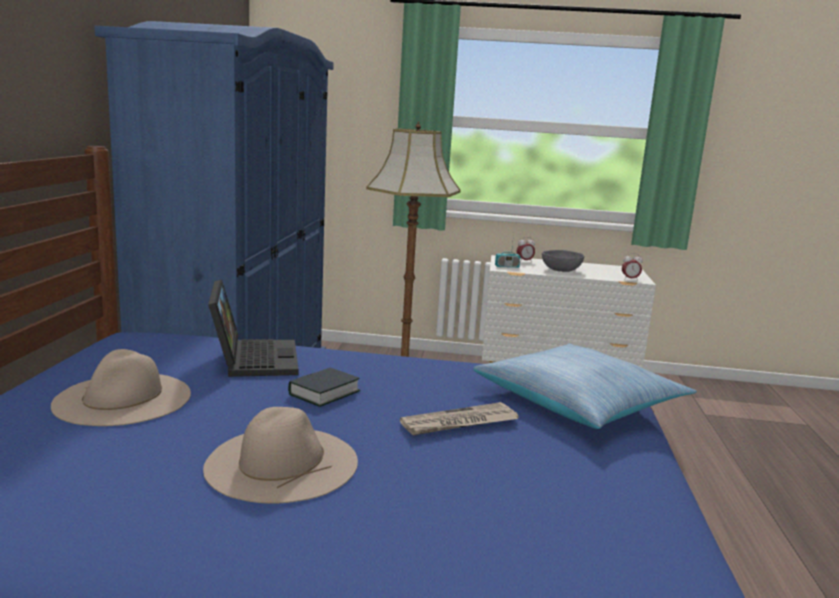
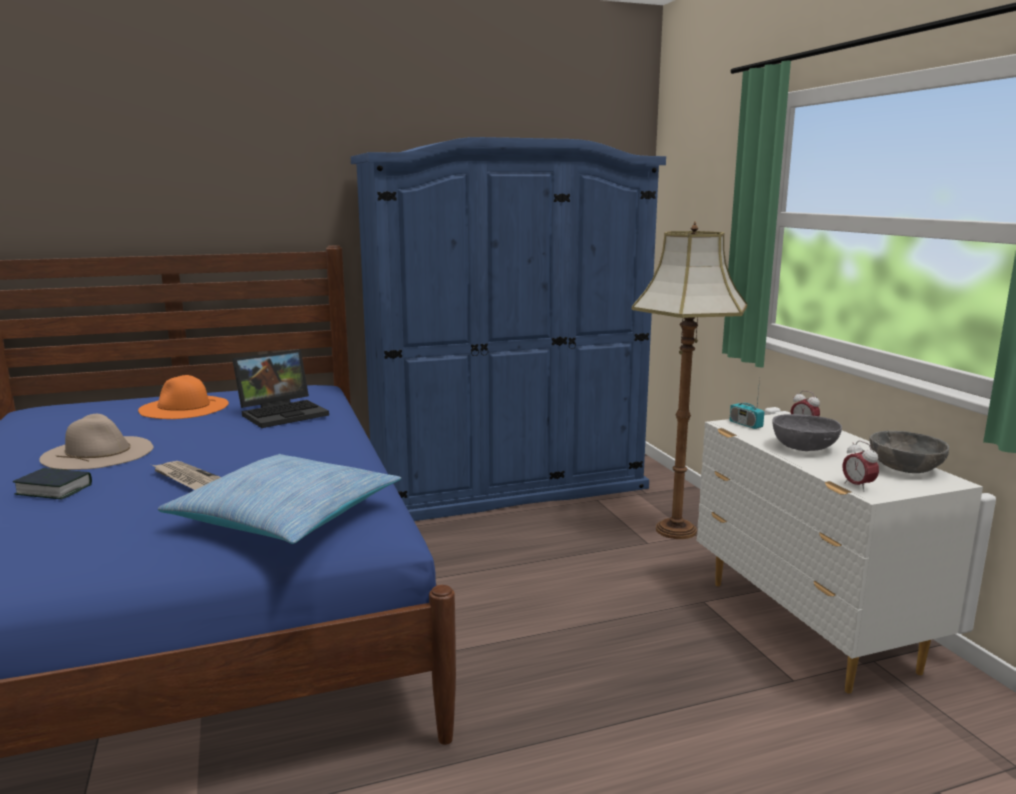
camera: 65 degrees right, 0 degrees up
beige hat [51,349,191,426] -> orange hat [138,375,229,419]
book [288,368,360,407] -> book moved to [13,468,92,499]
none -> grey bowl [870,431,949,473]

